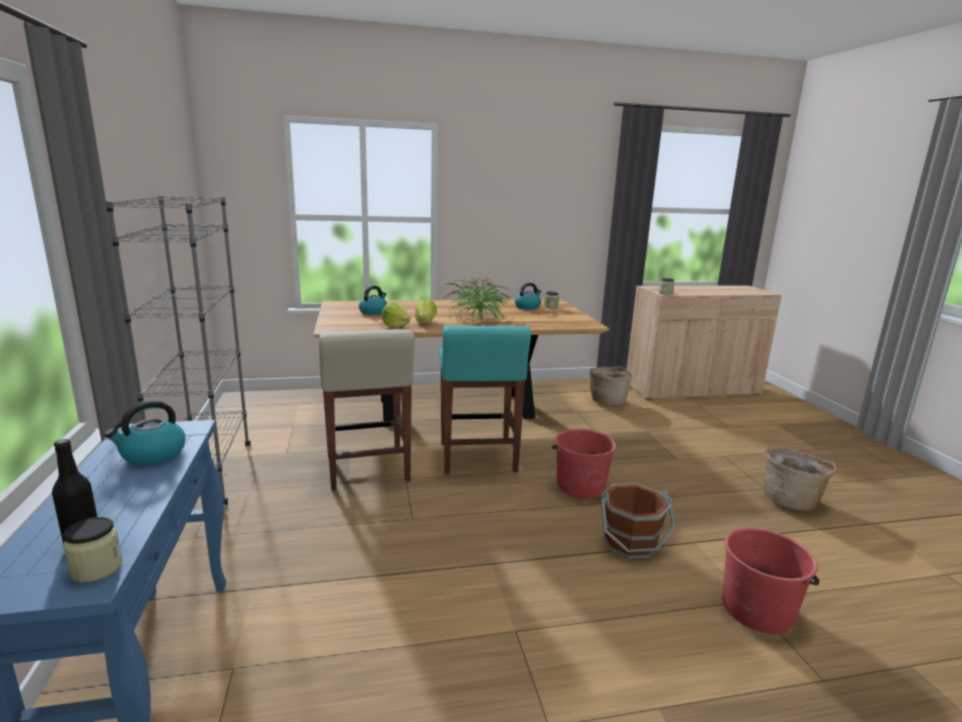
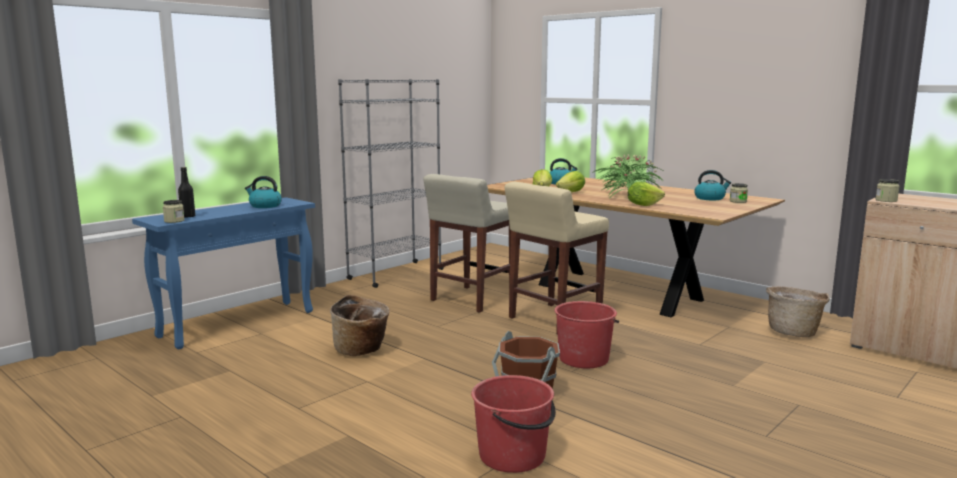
camera: 55 degrees right, 5 degrees down
turquoise stool [439,326,531,474] -> beige stool [505,182,609,334]
basket [764,448,836,511] -> basket moved to [330,295,390,356]
none -> lettuce [627,182,665,206]

